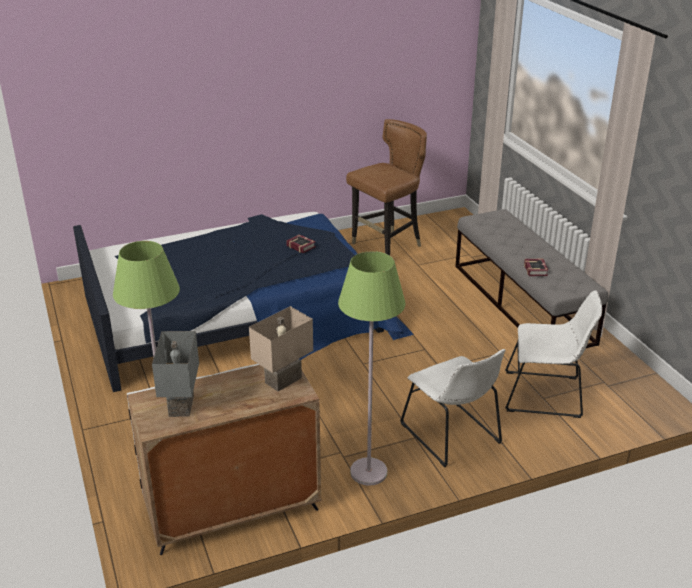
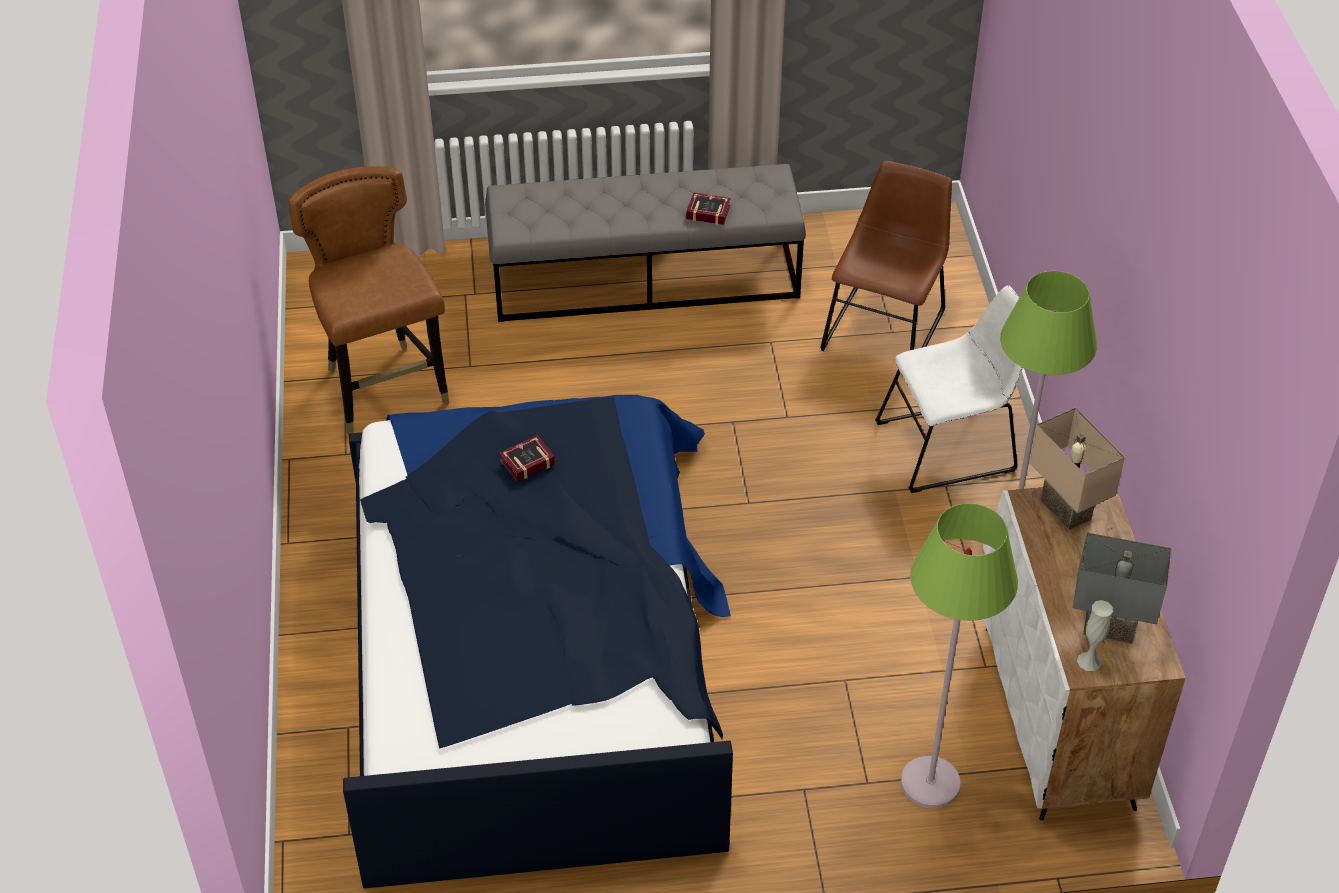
camera: 75 degrees left, 15 degrees up
white chair [505,290,602,418] -> brown chair [820,161,952,351]
none -> white vase [1077,600,1113,671]

